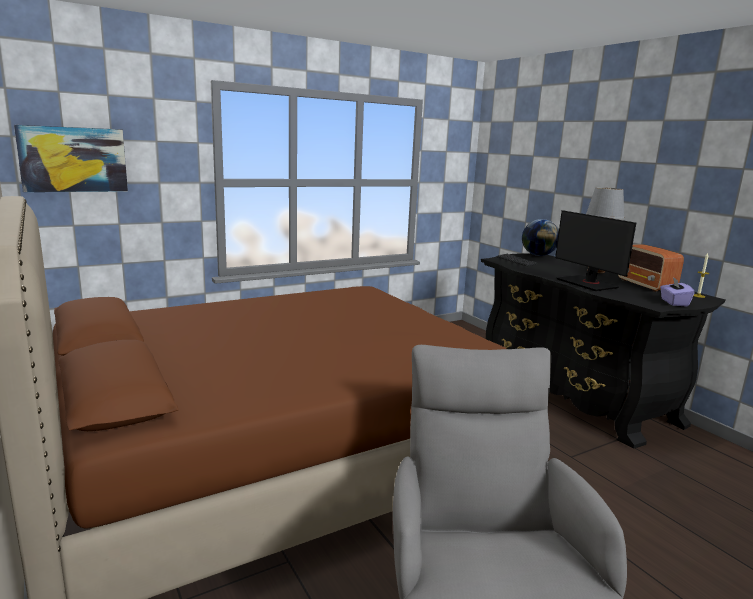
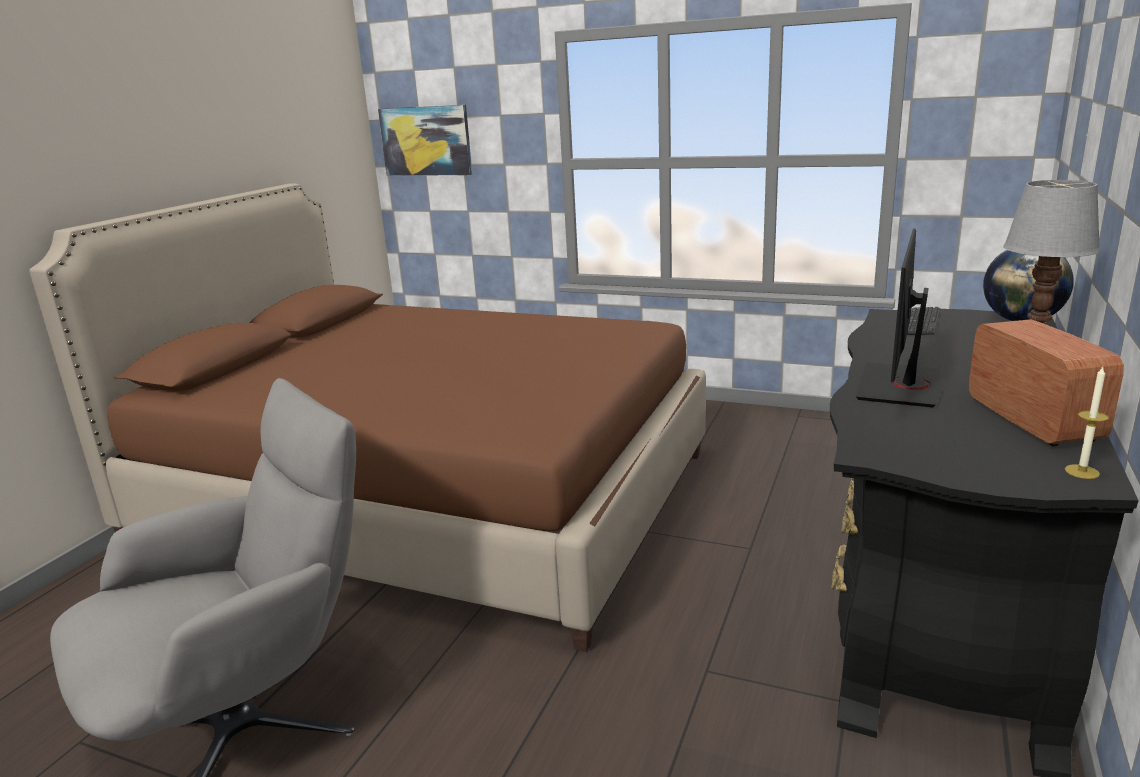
camera: 55 degrees right, 5 degrees up
radio [618,244,684,292] -> radio turned 135 degrees clockwise [969,319,1124,447]
purple tissue box [660,277,695,307] -> none

